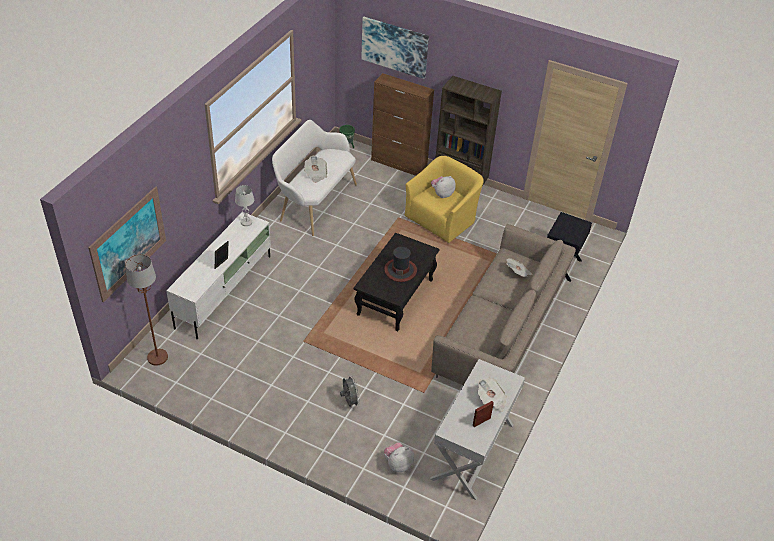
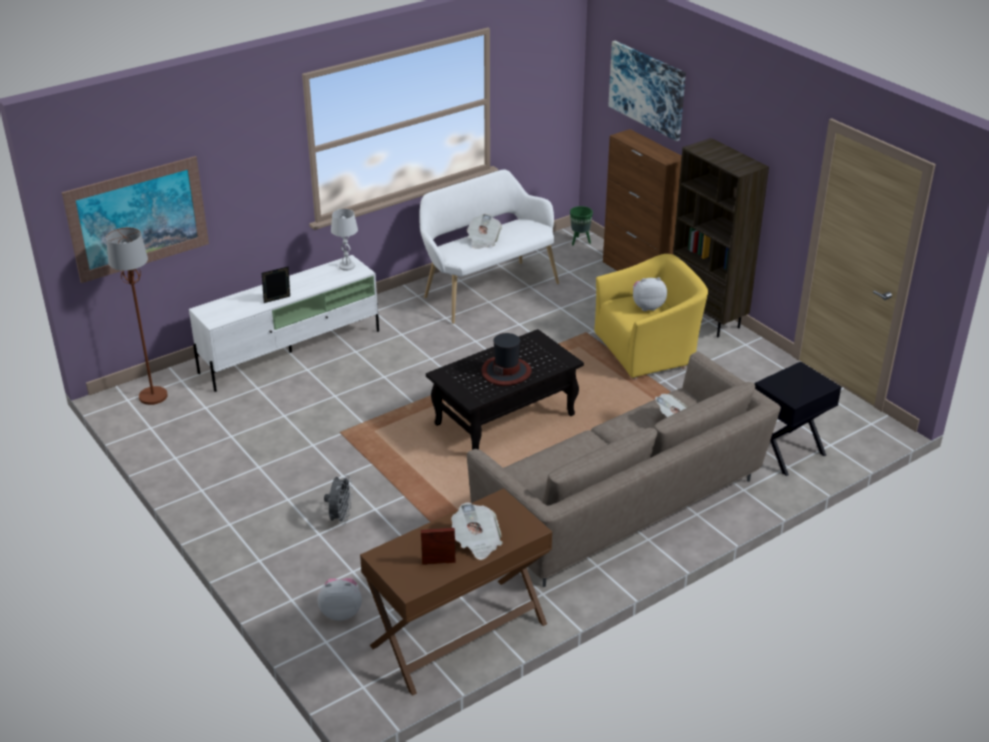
camera: 30 degrees right, 10 degrees down
white console table [430,359,525,500] -> brown console table [360,488,552,696]

